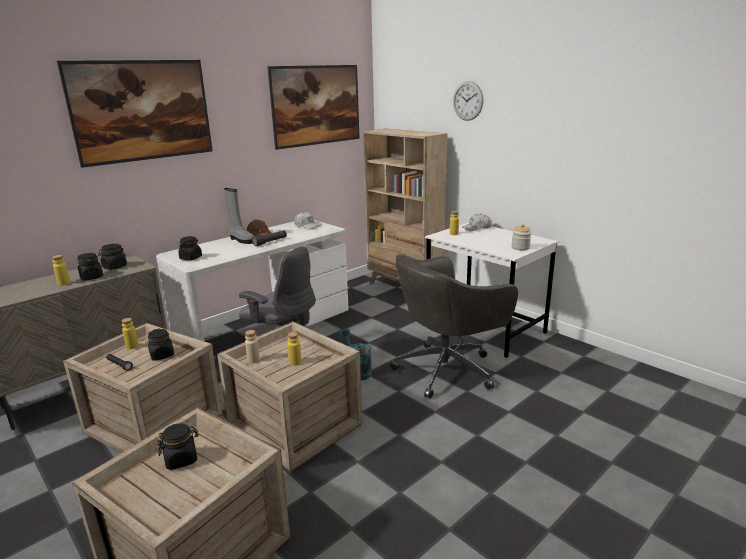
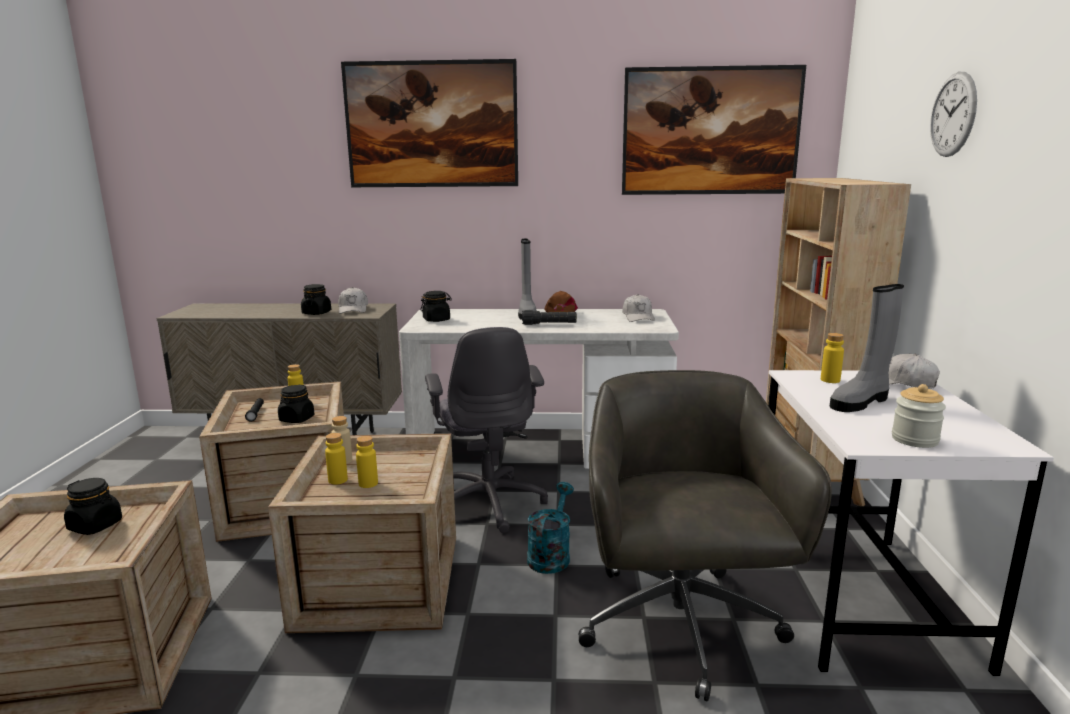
camera: 45 degrees right, 5 degrees down
yellow bottle [52,255,70,286] -> yellow bottle moved to [325,433,348,485]
black jar [98,244,127,270] -> white cap [338,287,368,314]
grey office chair [390,254,518,399] -> grey office chair turned 75 degrees clockwise [578,370,832,701]
none -> grey boot [829,284,904,412]

